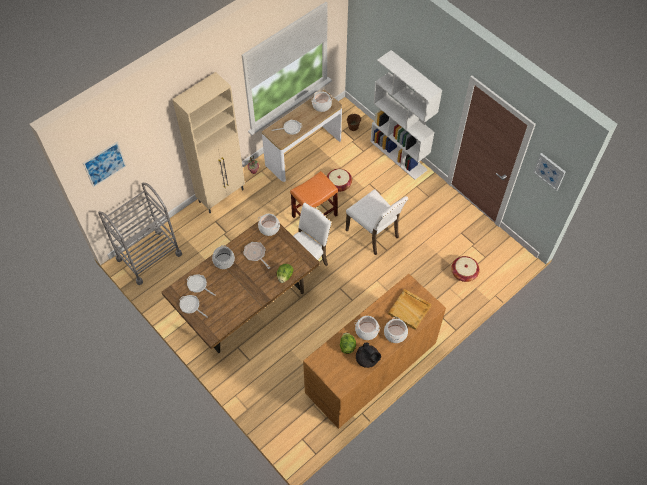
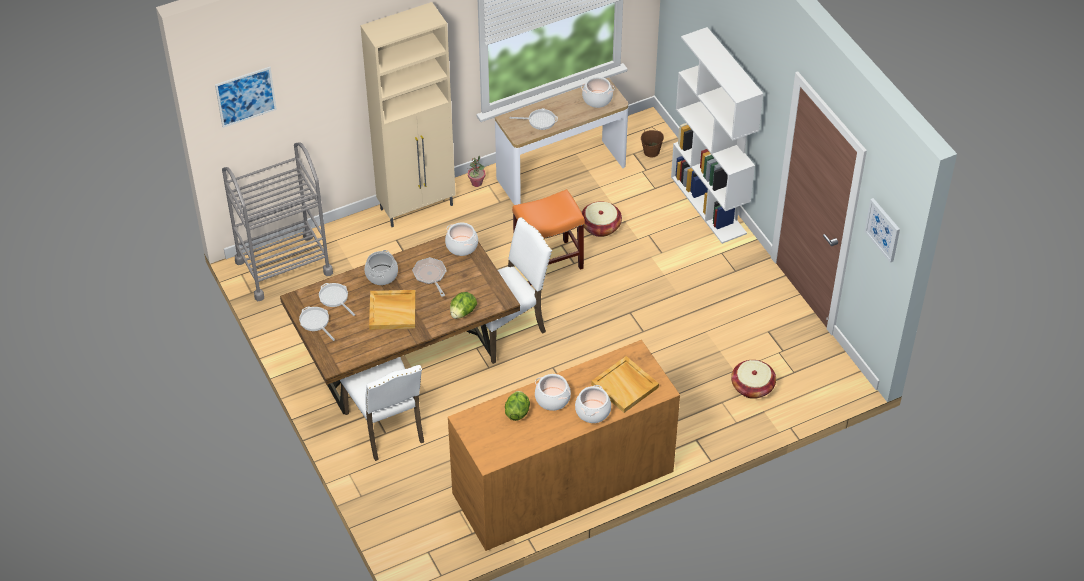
camera: 15 degrees right, 10 degrees down
white chair [346,189,409,255] -> white chair moved to [340,357,424,461]
black teapot [356,342,381,368] -> none
none -> beige tray [369,290,416,330]

